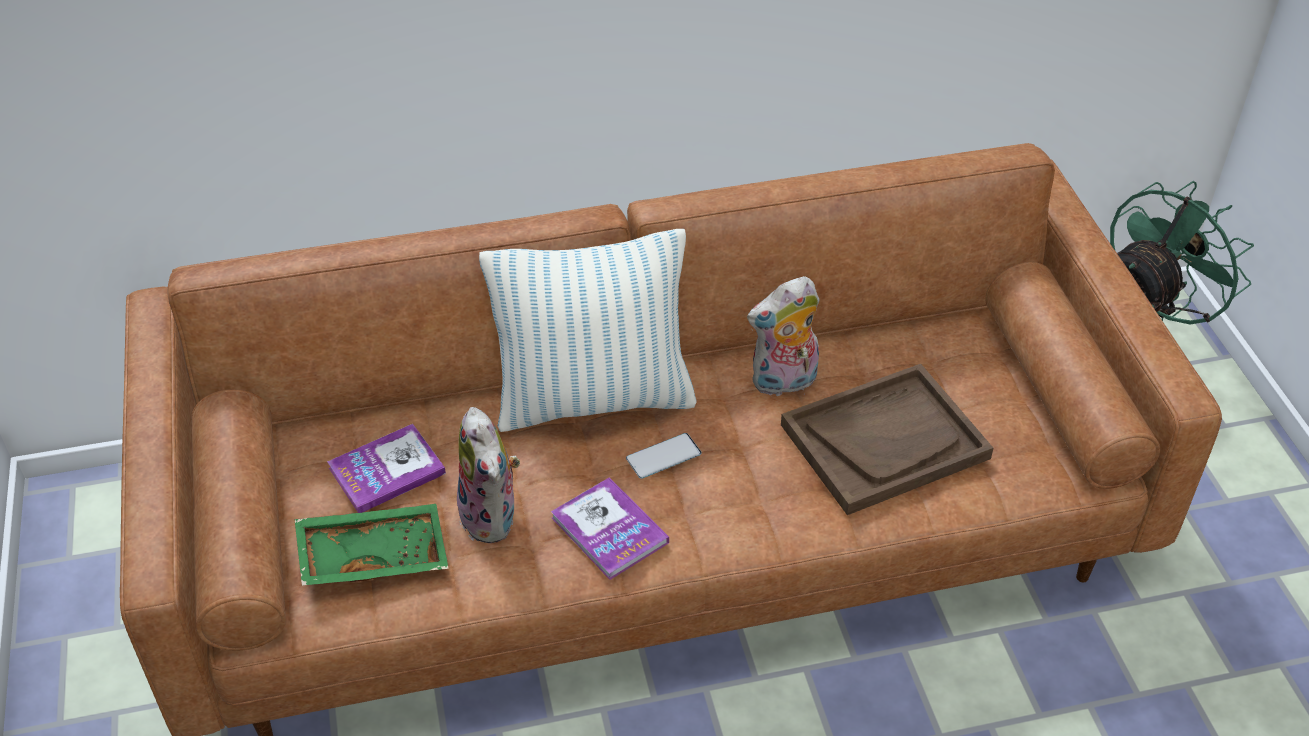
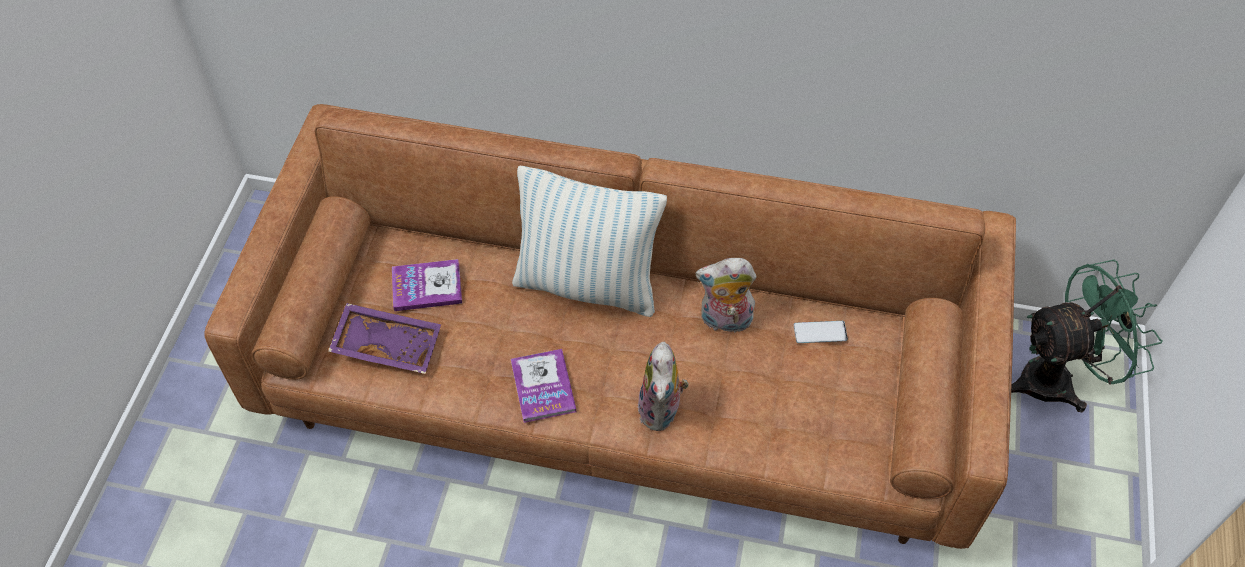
camera: 25 degrees right, 10 degrees up
green tray [295,504,449,586] -> purple tray [328,303,441,374]
plush toy [457,407,520,543] -> plush toy moved to [638,342,689,431]
phone [626,433,702,479] -> phone moved to [794,321,848,343]
brown tray [781,364,993,515] -> none

